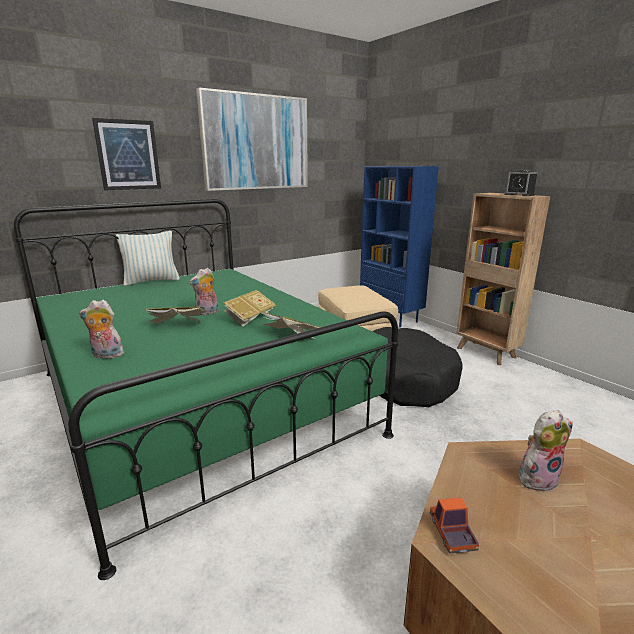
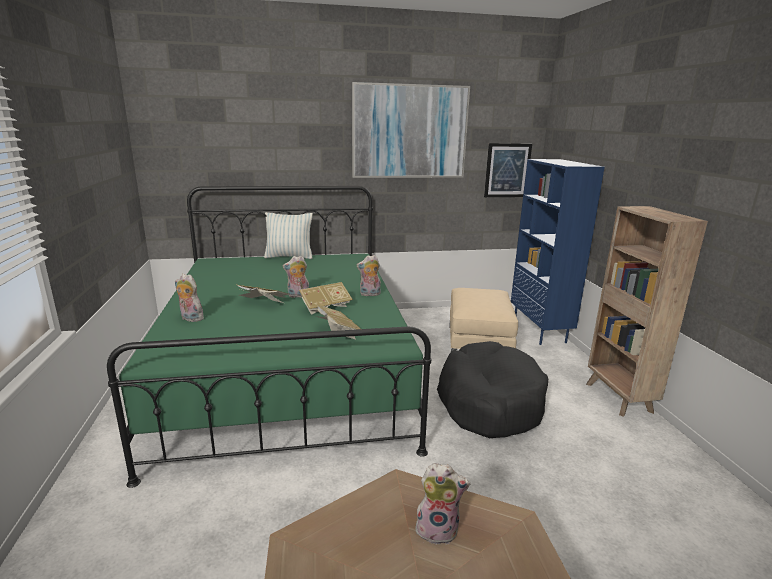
camera: 25 degrees right, 0 degrees up
picture [92,118,161,190] -> picture moved to [484,143,532,197]
toy truck [430,497,479,554] -> none
alarm clock [504,170,537,196] -> none
none -> plush toy [357,255,381,296]

